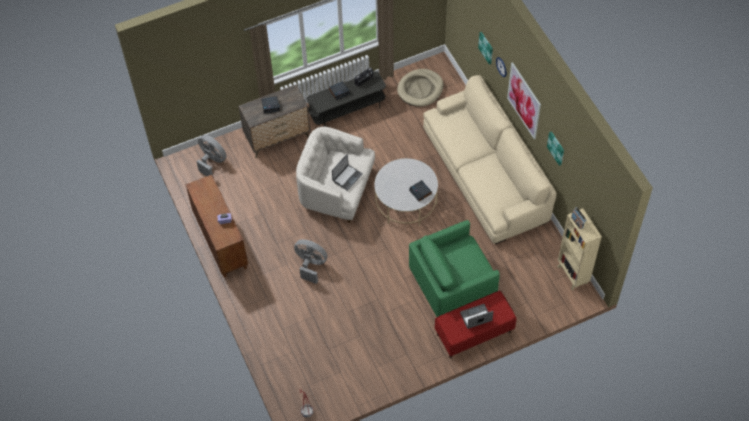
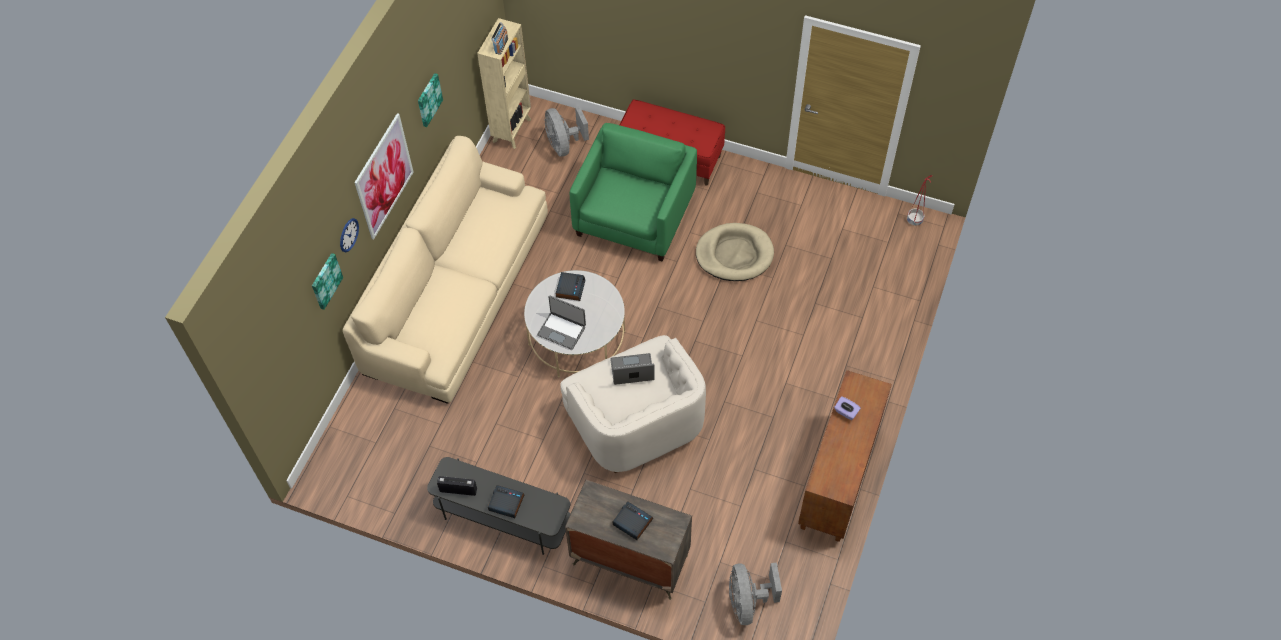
camera: 135 degrees left, 0 degrees up
grey fan [294,239,328,284] -> grey fan moved to [545,106,589,157]
beige dog bed [397,69,444,107] -> beige dog bed moved to [696,223,774,281]
green armchair [409,220,500,317] -> green armchair turned 90 degrees counterclockwise [570,123,697,262]
laptop [460,304,494,329] -> laptop moved to [537,296,586,350]

